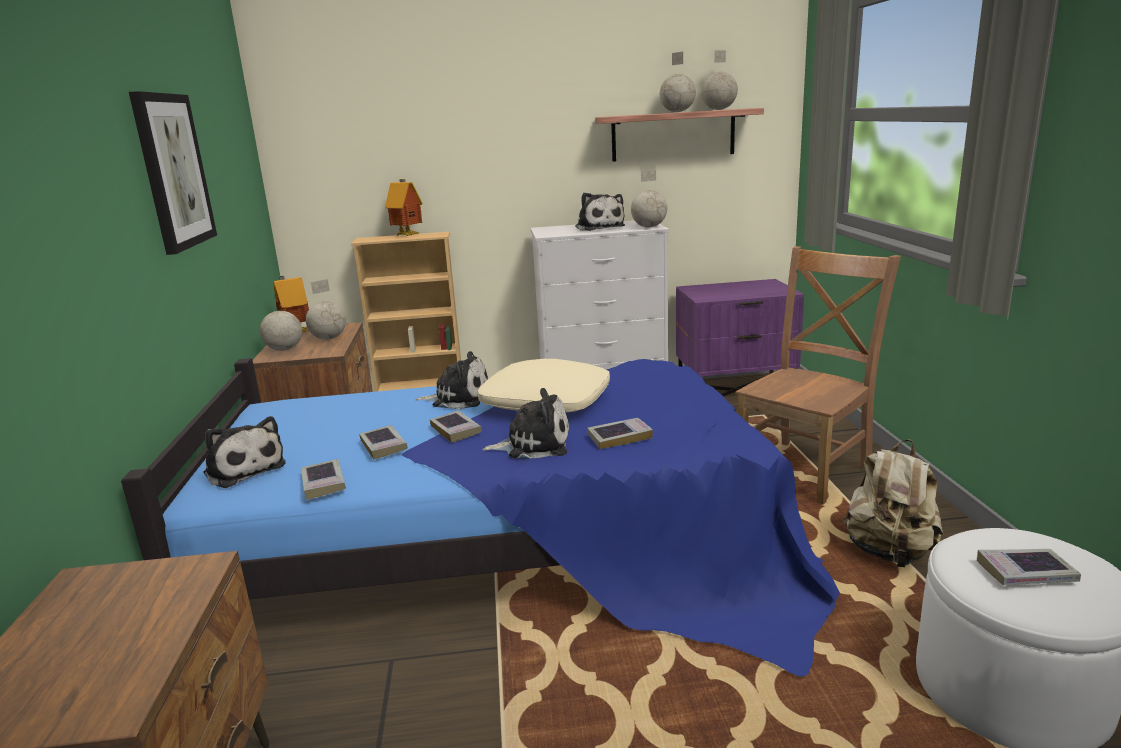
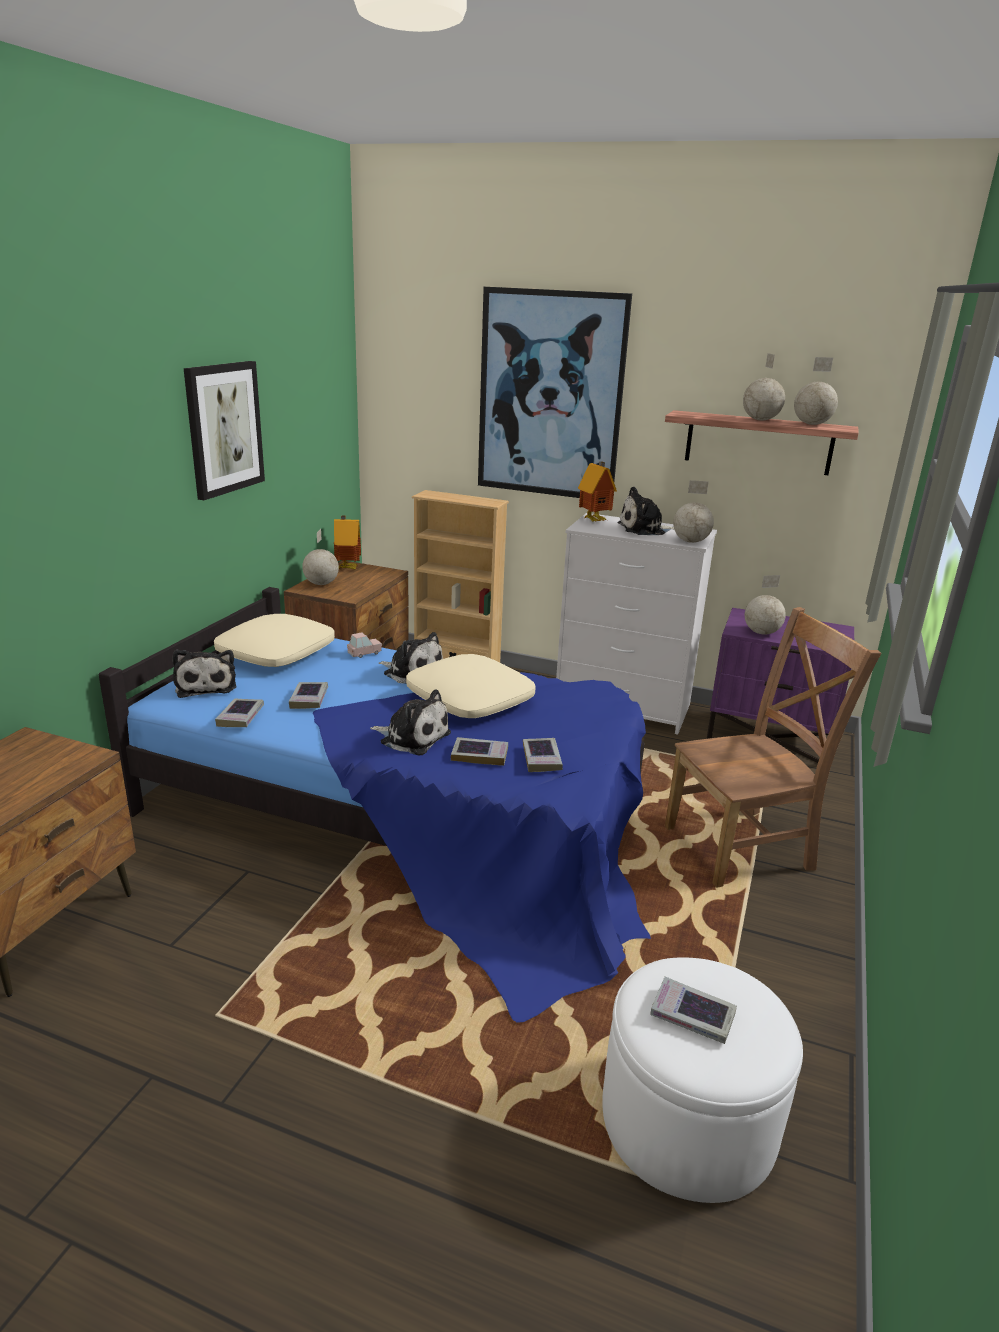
camera: 25 degrees right, 5 degrees up
globe [306,279,346,340] -> globe moved to [745,575,786,635]
toy house [385,179,423,236] -> toy house moved to [578,462,617,522]
book [430,411,482,443] -> book moved to [523,738,563,772]
plush toy [575,193,625,231] -> plush toy turned 75 degrees clockwise [617,487,674,535]
beige backpack [842,440,943,567] -> none
none -> beige pillow [214,614,335,667]
none -> pink toy car [347,632,382,658]
none -> picture [478,287,632,498]

